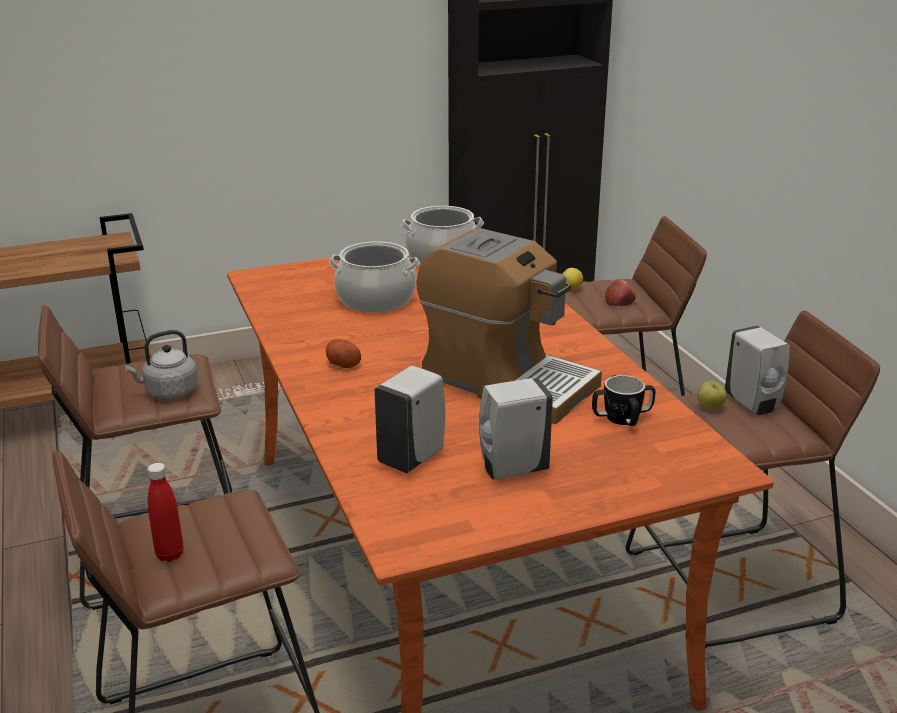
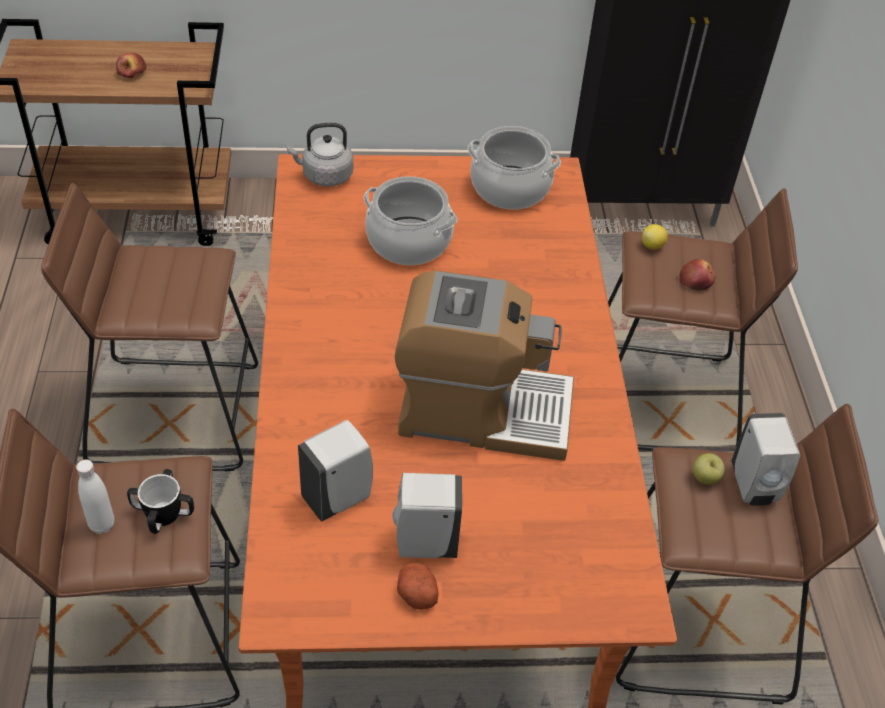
camera: 15 degrees right, 20 degrees up
grey kettle [124,330,198,399] -> grey kettle moved to [287,123,353,187]
red bottle [147,463,183,562] -> white bottle [76,459,115,534]
potato [326,339,361,368] -> potato moved to [397,562,439,610]
coffee machine [416,228,602,424] -> coffee machine turned 45 degrees counterclockwise [395,271,574,461]
mug [592,375,655,426] -> mug moved to [127,469,194,534]
none -> apple [116,53,147,79]

